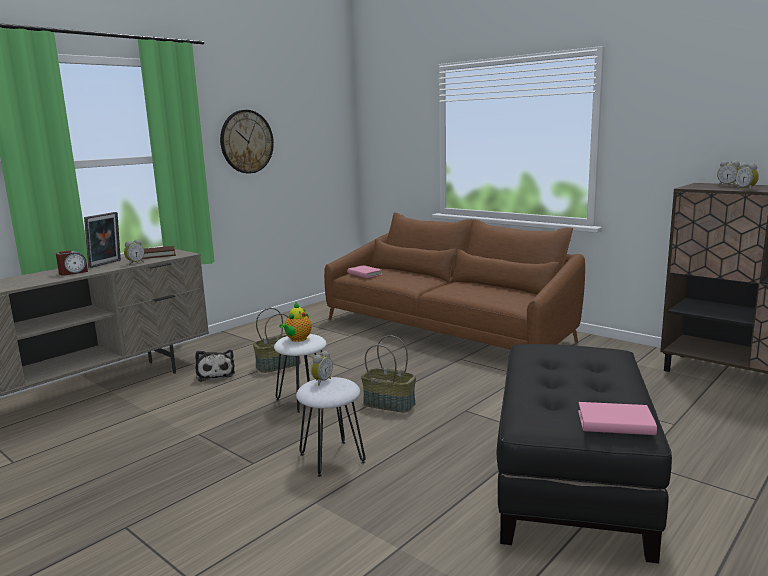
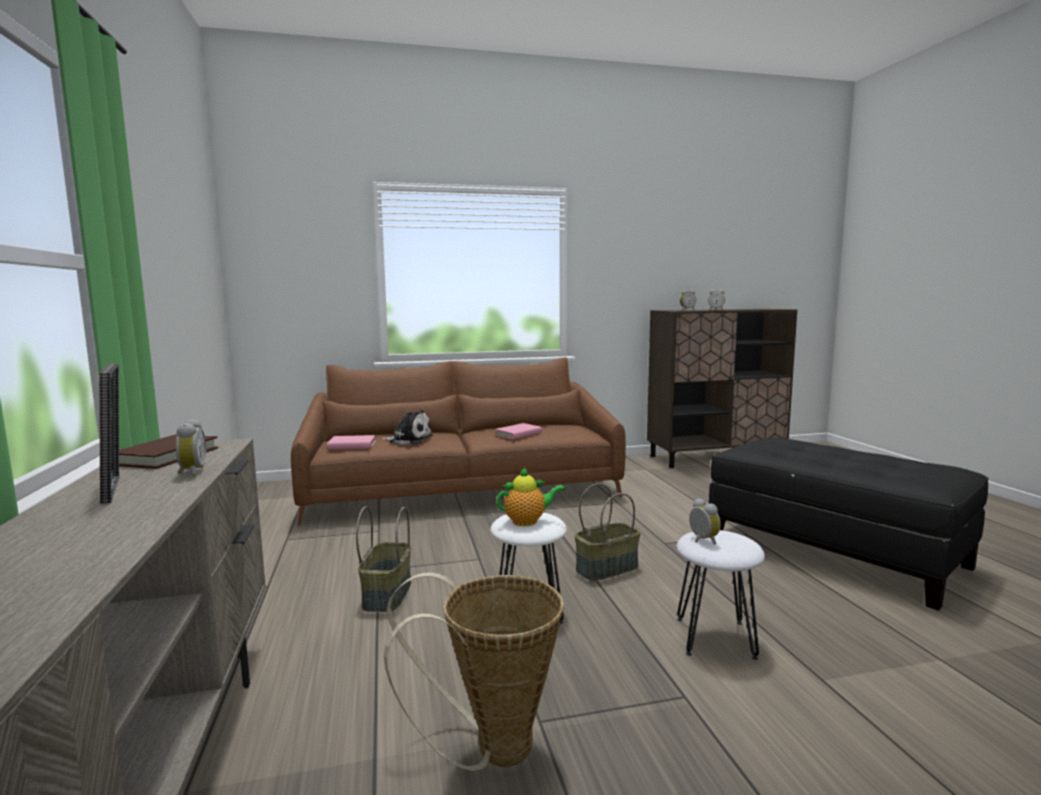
camera: 55 degrees left, 5 degrees down
alarm clock [56,250,88,276] -> none
plush toy [195,350,235,382] -> plush toy moved to [381,410,433,445]
wall clock [220,110,274,173] -> none
teapot [279,303,312,342] -> teapot turned 75 degrees counterclockwise [497,467,565,526]
pink book [578,402,657,435] -> pink book moved to [495,423,542,439]
none -> basket [384,572,564,771]

